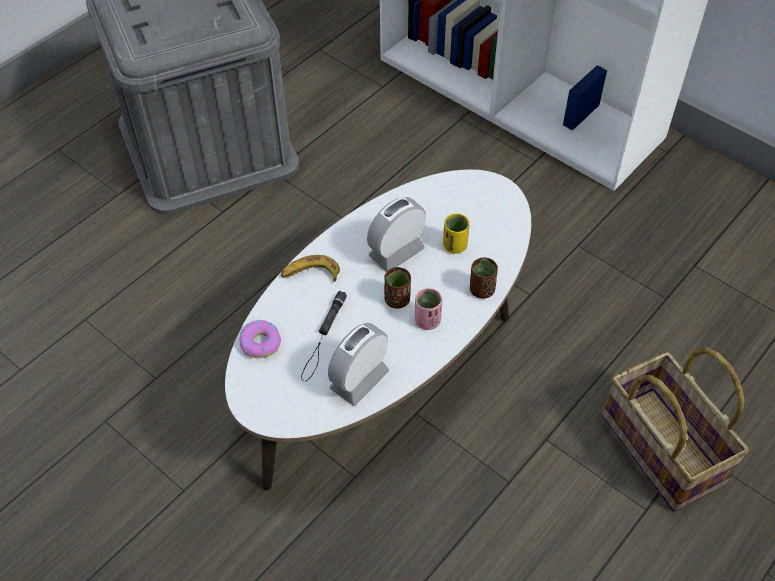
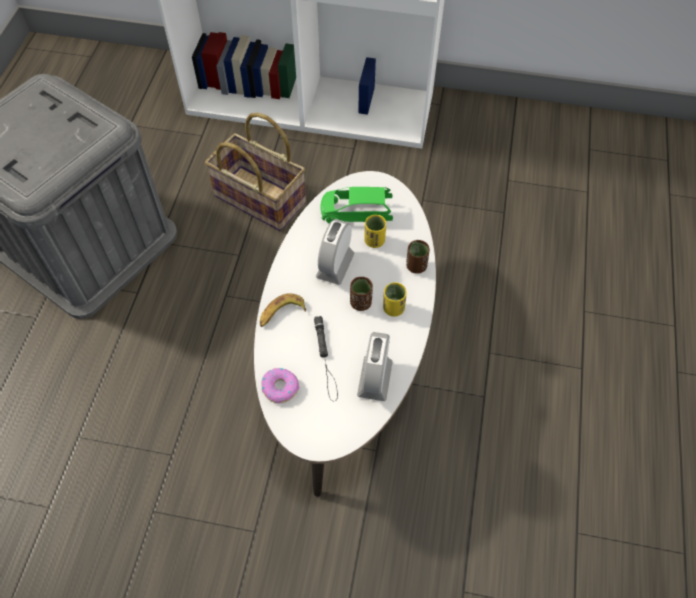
camera: 30 degrees left, 5 degrees up
pink cup [415,288,442,330] -> yellow cup [383,282,407,317]
basket [602,348,749,512] -> basket moved to [205,113,306,231]
none -> green toy car [320,187,393,224]

